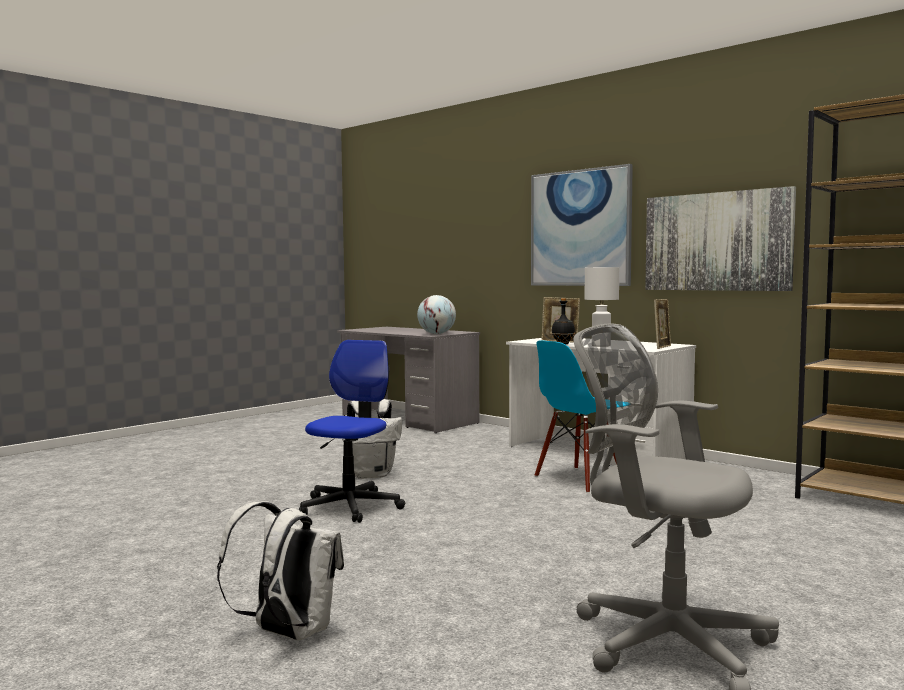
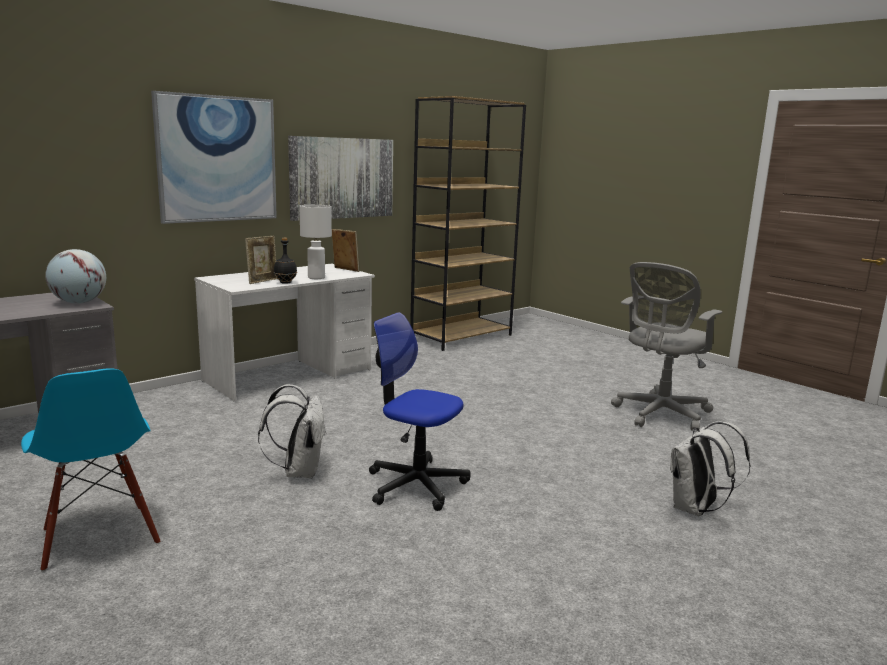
camera: 85 degrees left, 10 degrees up
blue chair [535,340,627,493] -> blue chair moved to [21,368,161,572]

